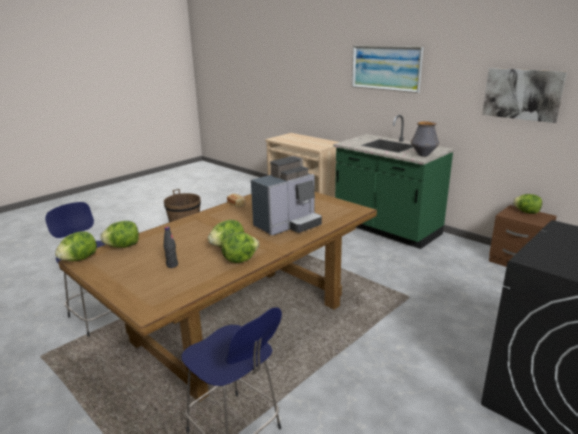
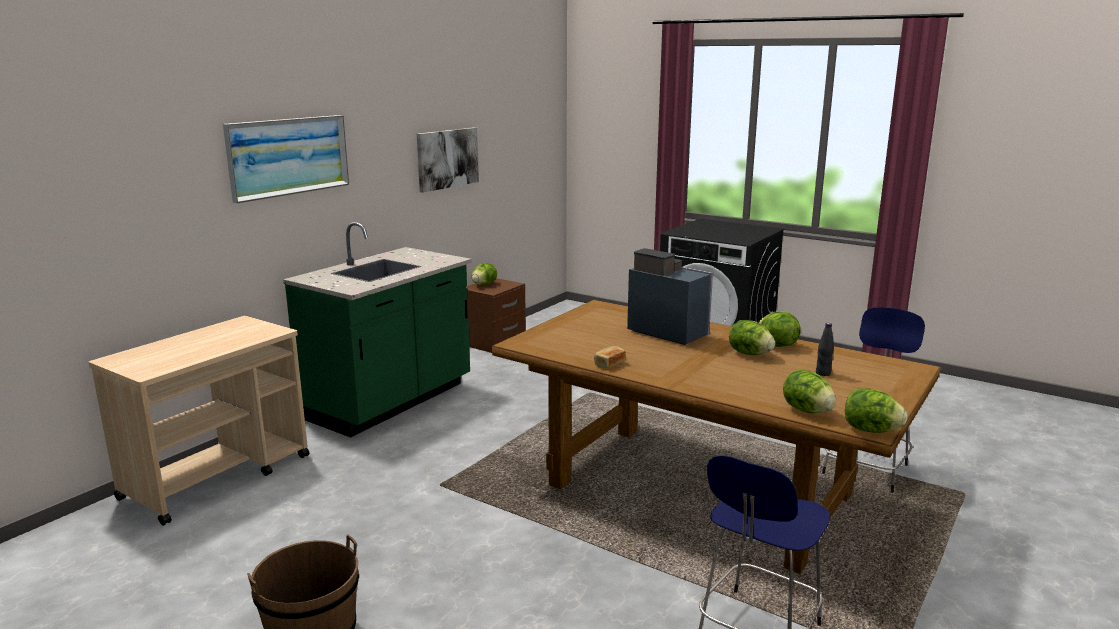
camera: 100 degrees left, 5 degrees down
vase [411,122,439,157] -> none

